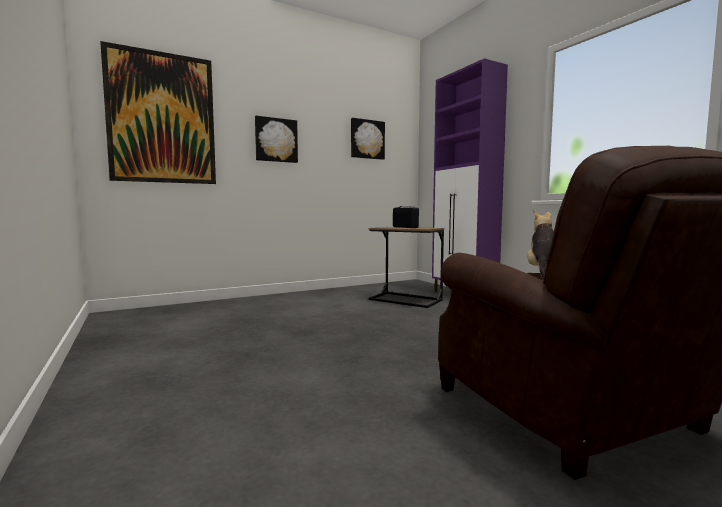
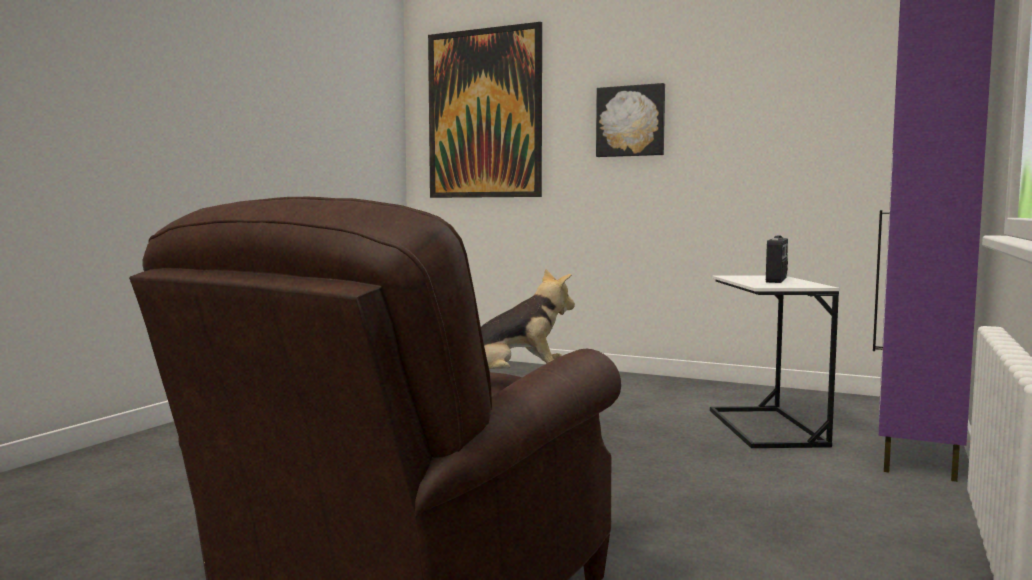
camera: 55 degrees right, 0 degrees up
picture [351,118,385,160] -> none
brown side table [368,227,444,308] -> white side table [710,275,839,448]

